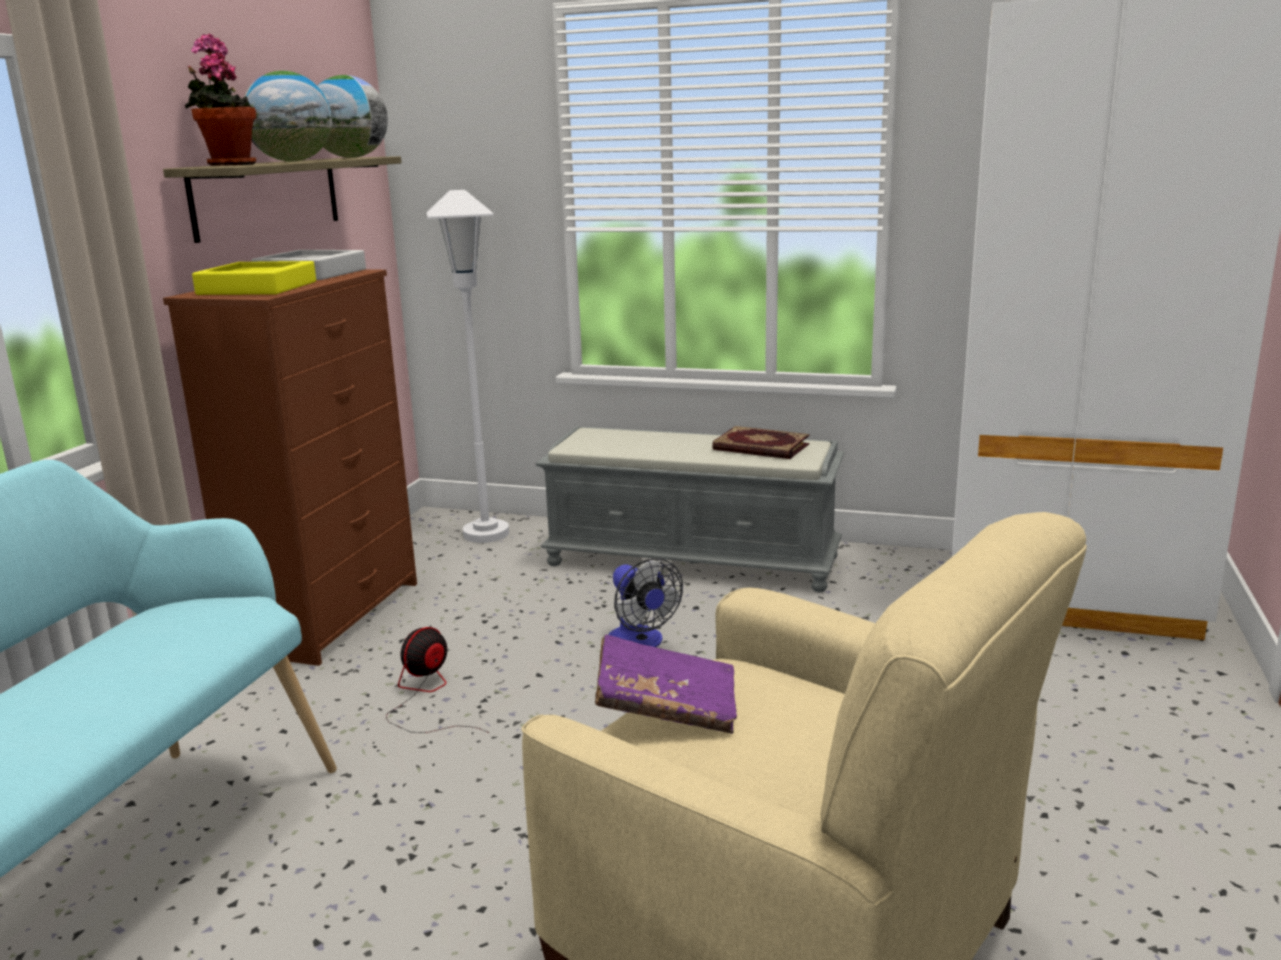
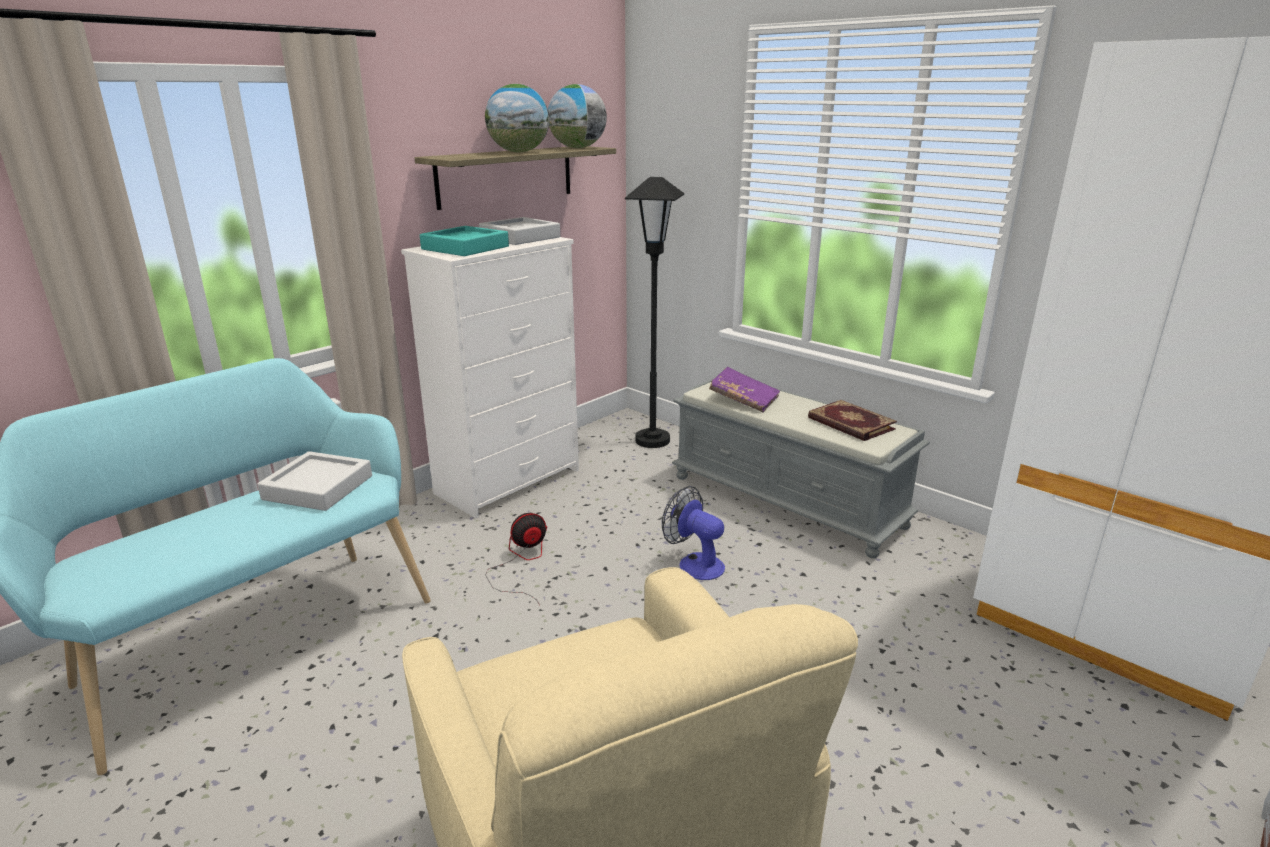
camera: 25 degrees right, 5 degrees up
brown dresser [163,269,417,666] -> white dresser [401,237,579,518]
potted plant [185,34,256,166] -> none
yellow tray [192,261,316,295] -> turquoise tray [420,226,509,256]
white floor lamp [427,190,509,543] -> black floor lamp [625,177,684,448]
purple book [595,634,737,734] -> purple book moved to [709,367,780,413]
fan [608,558,683,647] -> fan turned 135 degrees clockwise [662,486,725,580]
none -> grey tray [257,451,372,511]

